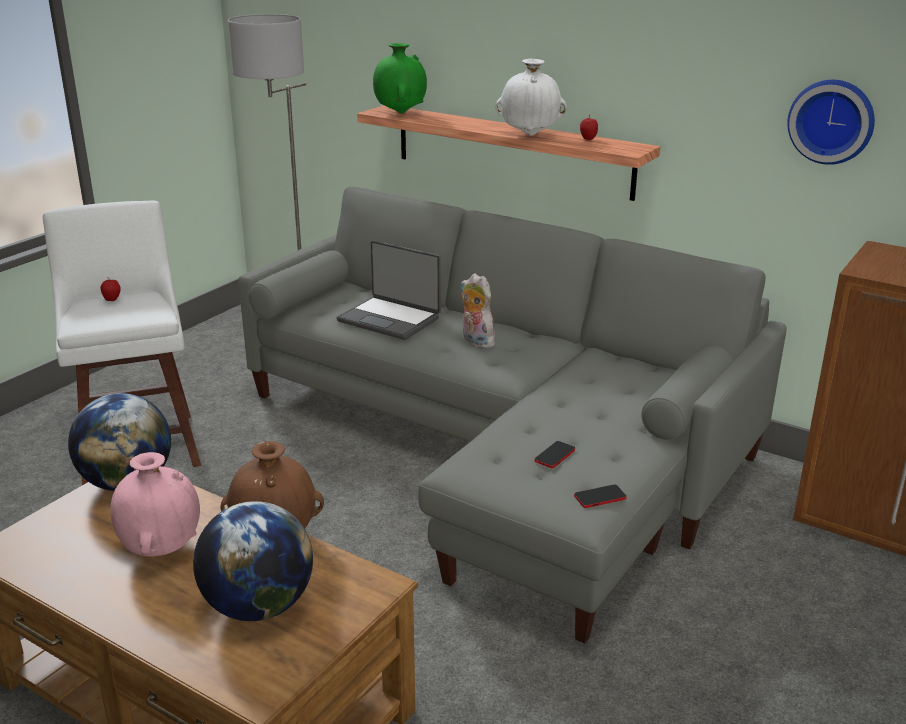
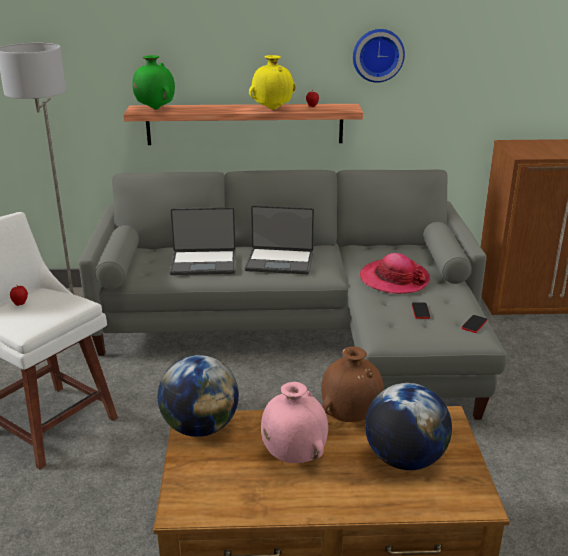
camera: 35 degrees left, 0 degrees up
plush toy [461,273,496,349] -> laptop [245,205,314,274]
white vase [495,59,567,136] -> yellow vase [249,55,296,110]
wall clock [787,80,875,165] -> wall clock moved to [353,29,405,83]
none -> hat [360,253,430,294]

